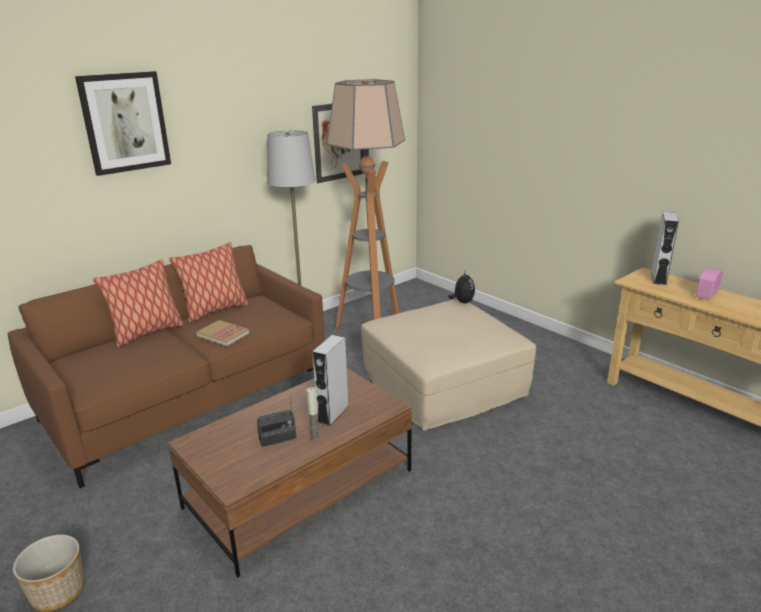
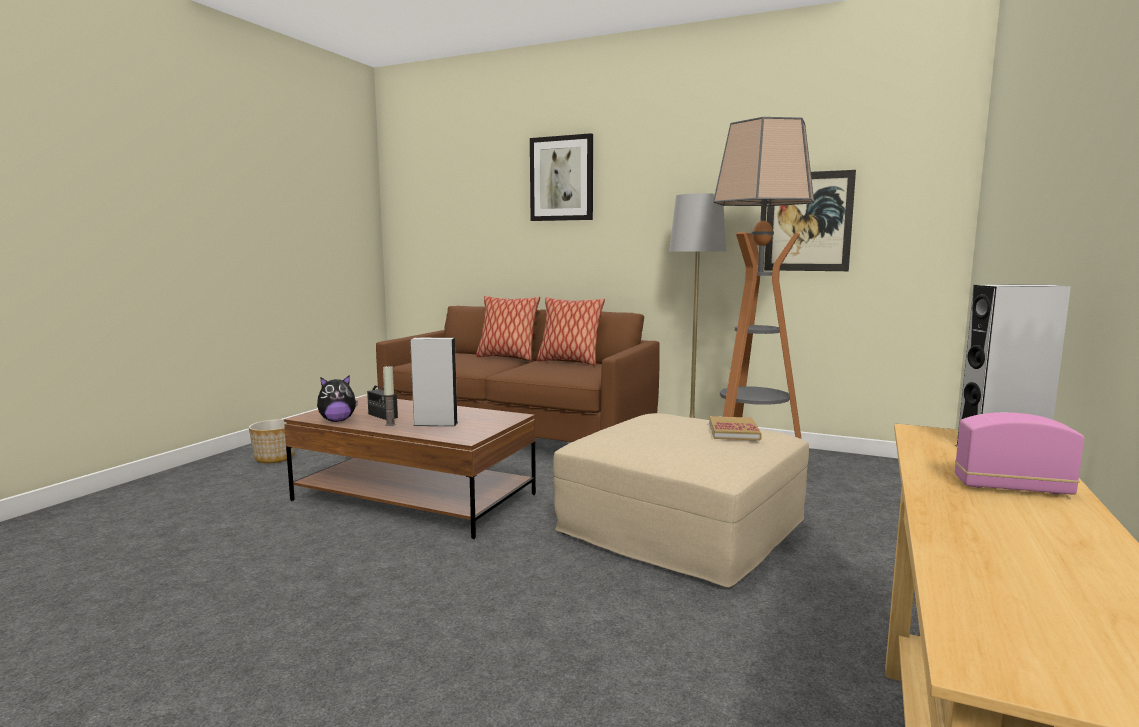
camera: 65 degrees right, 15 degrees down
book [196,320,250,347] -> book moved to [709,416,762,440]
plush toy [448,272,475,303] -> plush toy moved to [317,376,358,422]

